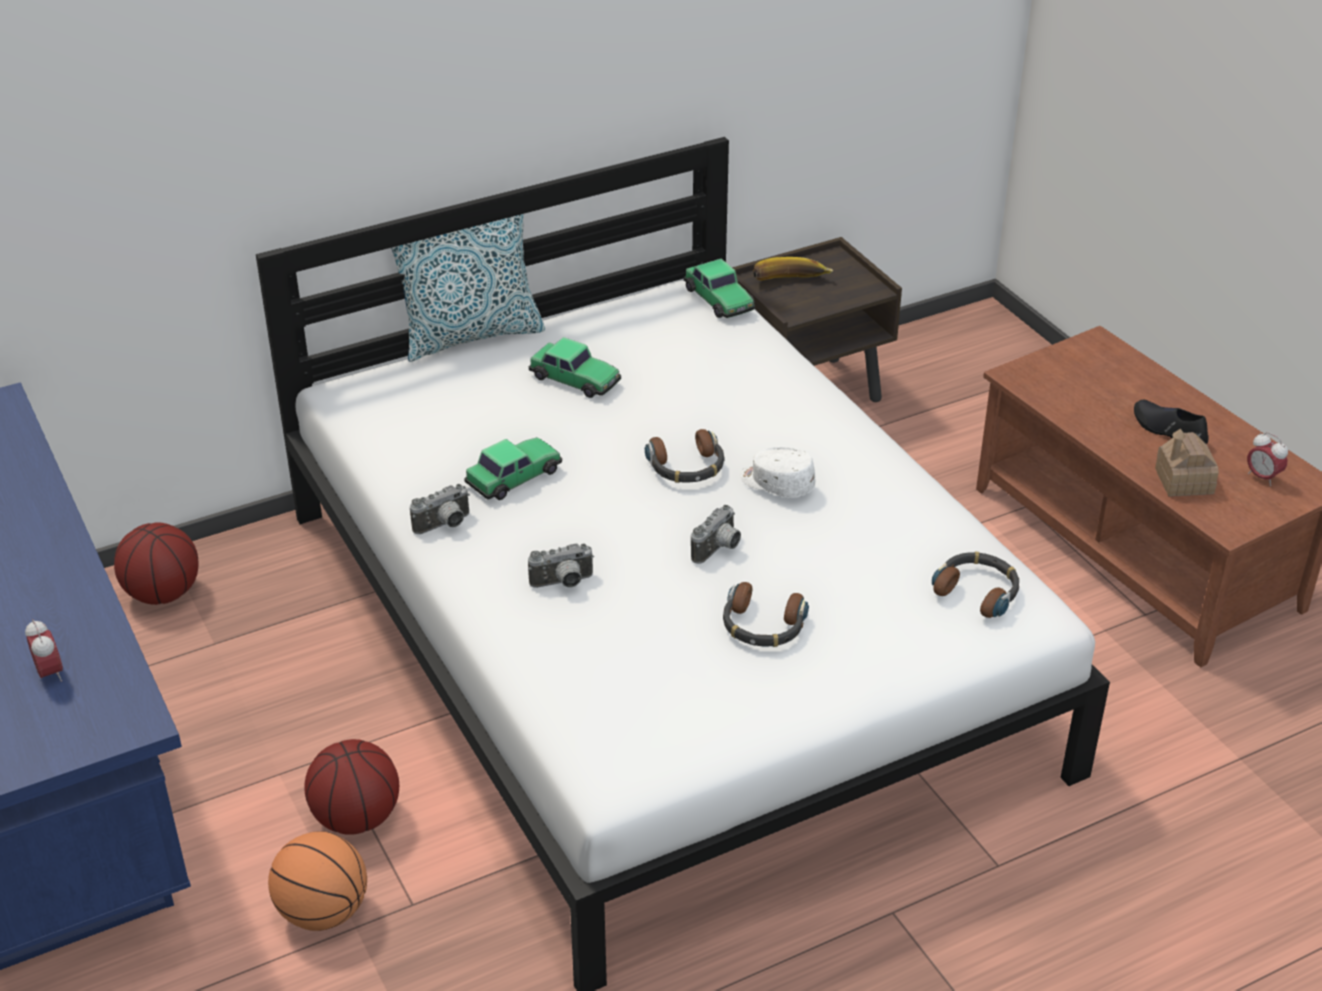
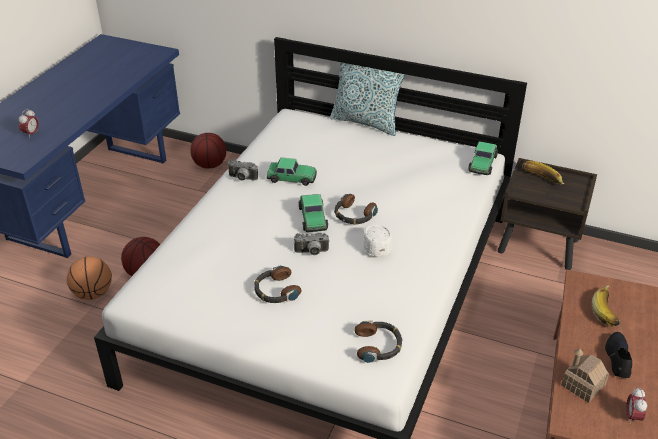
camera: 50 degrees right, 0 degrees up
camera [528,543,594,588] -> none
toy car [529,337,621,398] -> toy car moved to [299,194,328,232]
none -> banana [592,285,620,326]

